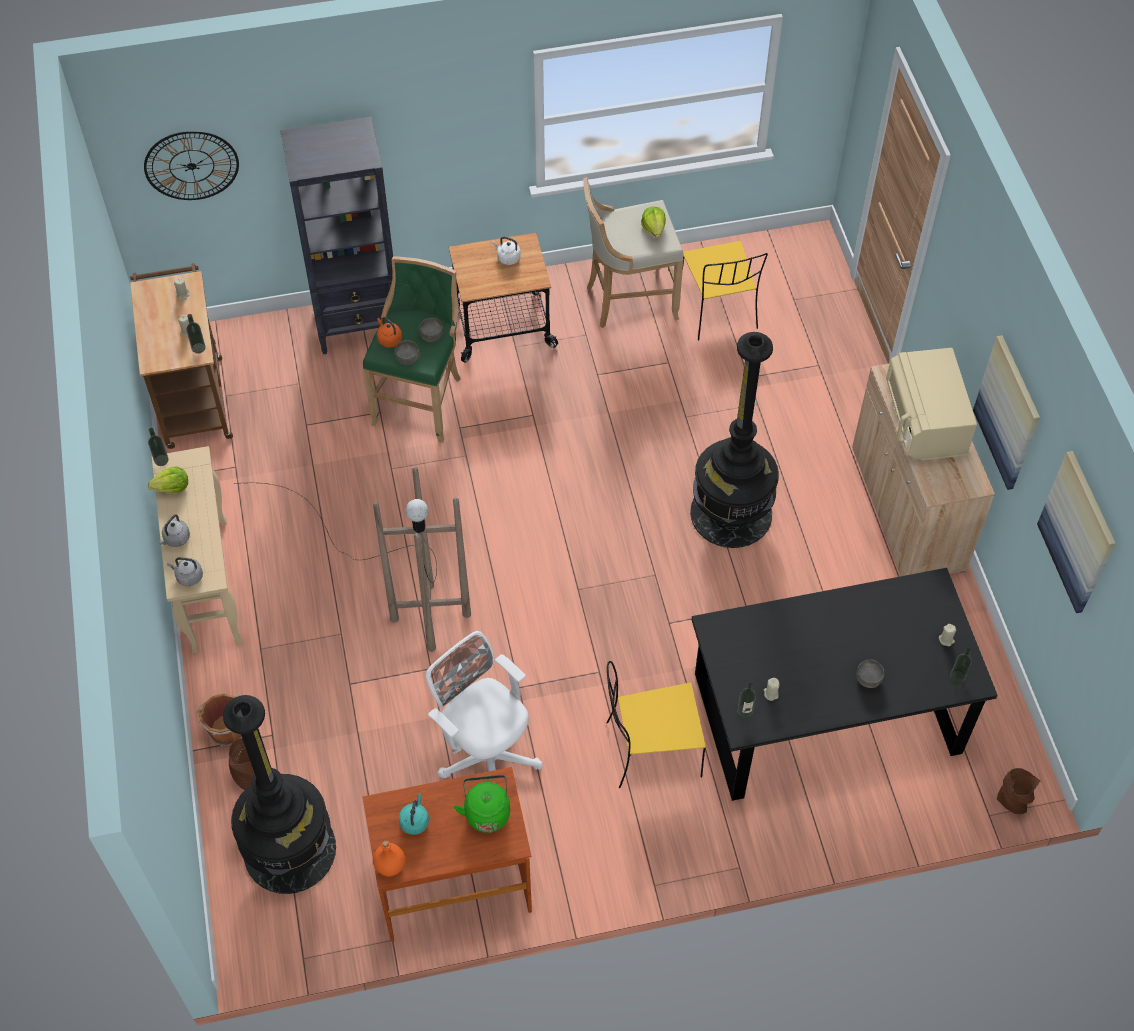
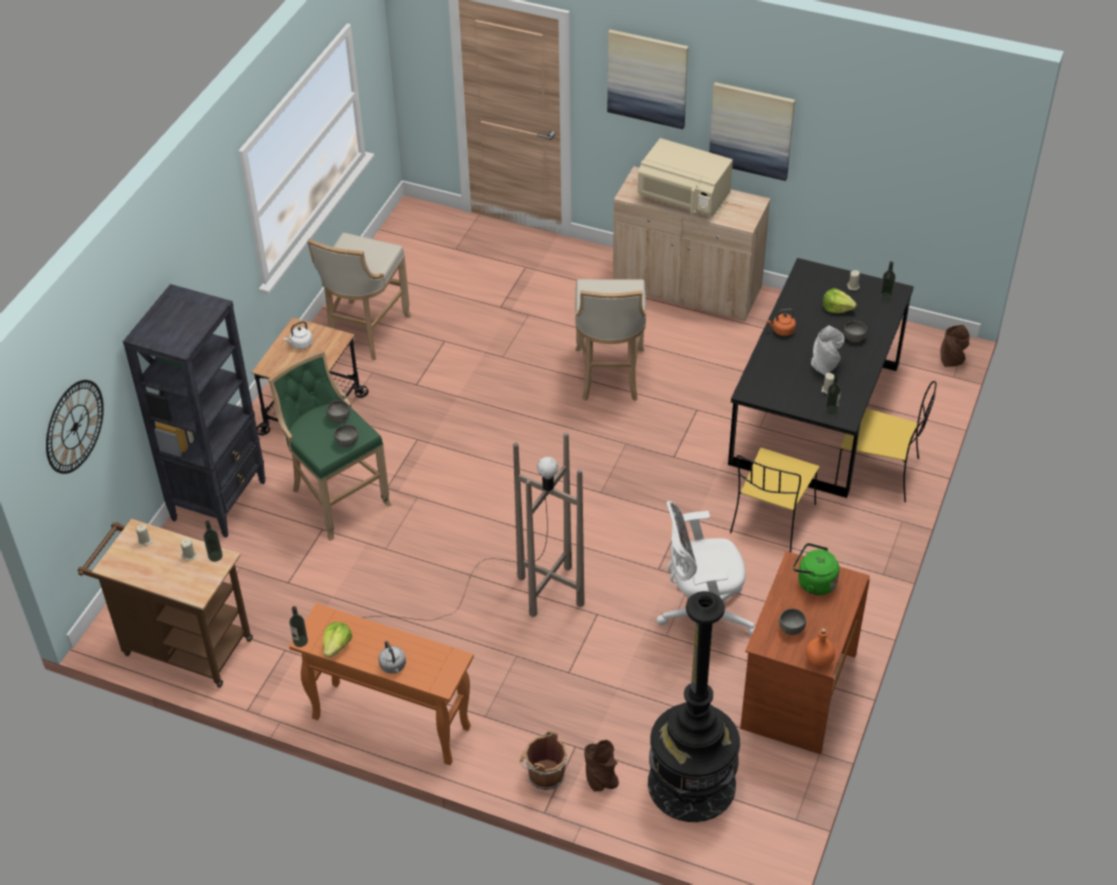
camera: 55 degrees left, 10 degrees down
beige console table [152,446,242,653] -> orange console table [289,603,474,765]
grey kettle [167,557,203,586] -> none
orange kettle [377,317,402,348] -> orange kettle moved to [767,309,796,336]
turquoise kettle [399,794,429,835] -> grey bowl [779,609,806,635]
lettuce [641,207,666,238] -> lettuce moved to [823,288,857,313]
yellow chair [683,241,768,341] -> yellow chair moved to [835,381,937,502]
black floor lamp [690,332,779,548] -> beige stool [575,279,646,401]
picture [1037,451,1116,613] -> picture moved to [607,29,689,129]
none -> grey vase [811,325,844,375]

